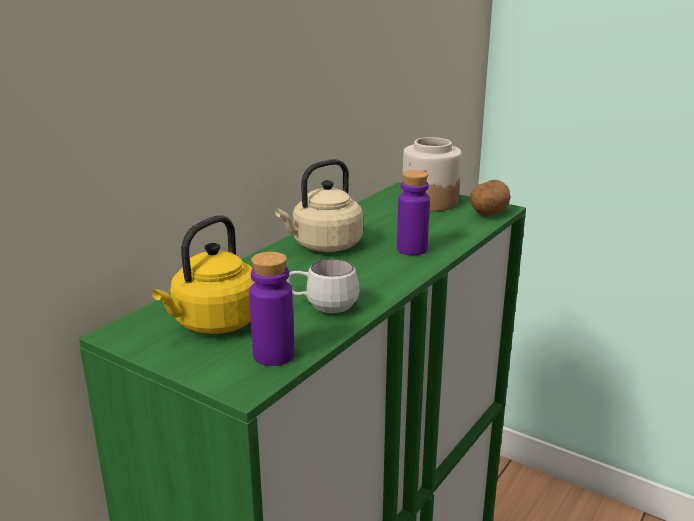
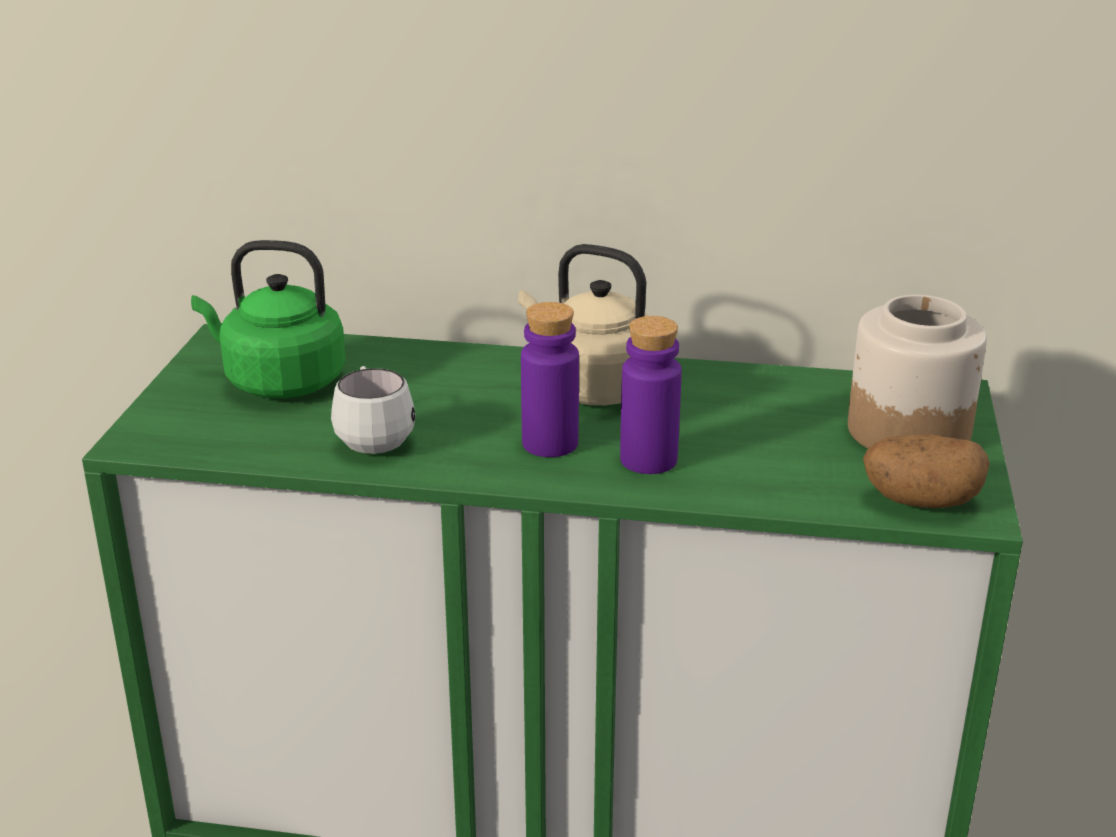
camera: 65 degrees right, 5 degrees up
yellow kettle [152,215,255,334] -> green kettle [191,240,346,398]
purple bottle [249,252,294,366] -> purple bottle moved to [521,302,579,457]

